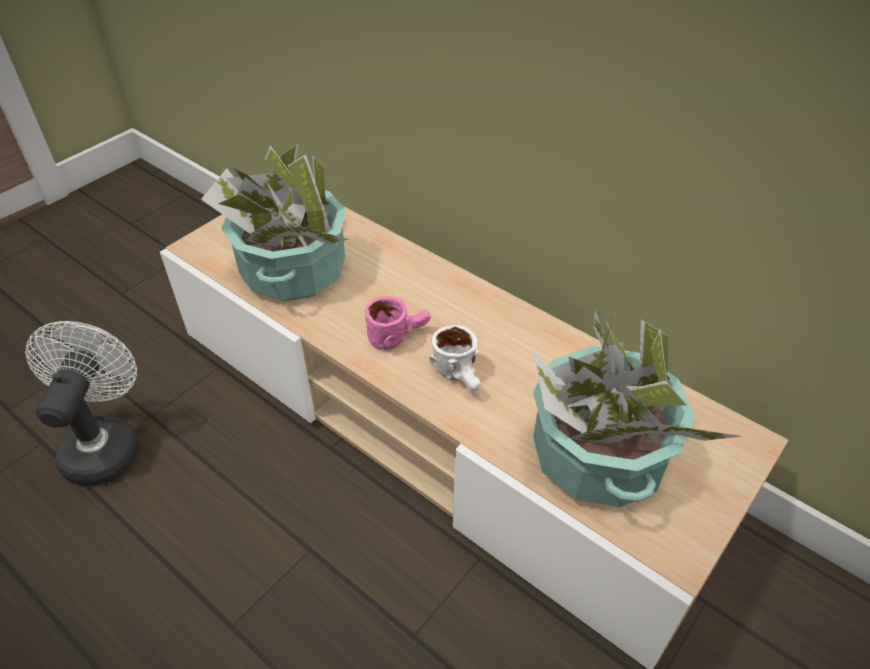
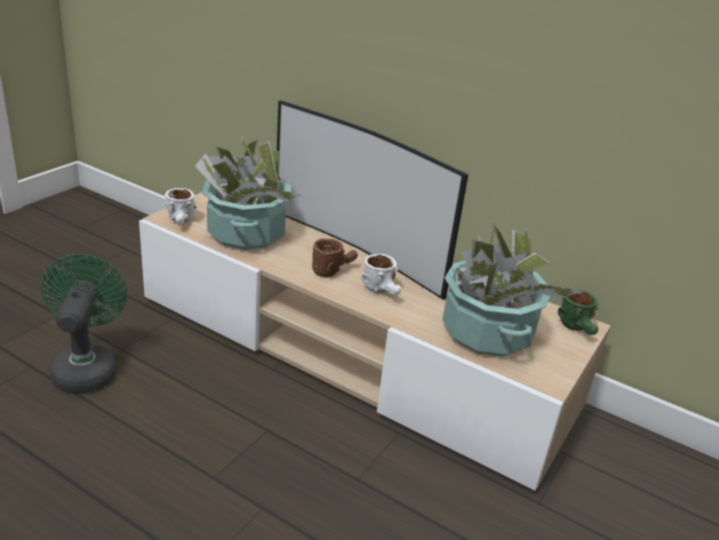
camera: 10 degrees left, 15 degrees down
white fan [25,321,140,486] -> green fan [41,254,127,393]
pink mug [365,296,431,350] -> brown mug [312,238,358,277]
none -> white mug [165,188,197,224]
none -> television [277,100,468,300]
none -> green mug [558,289,598,335]

